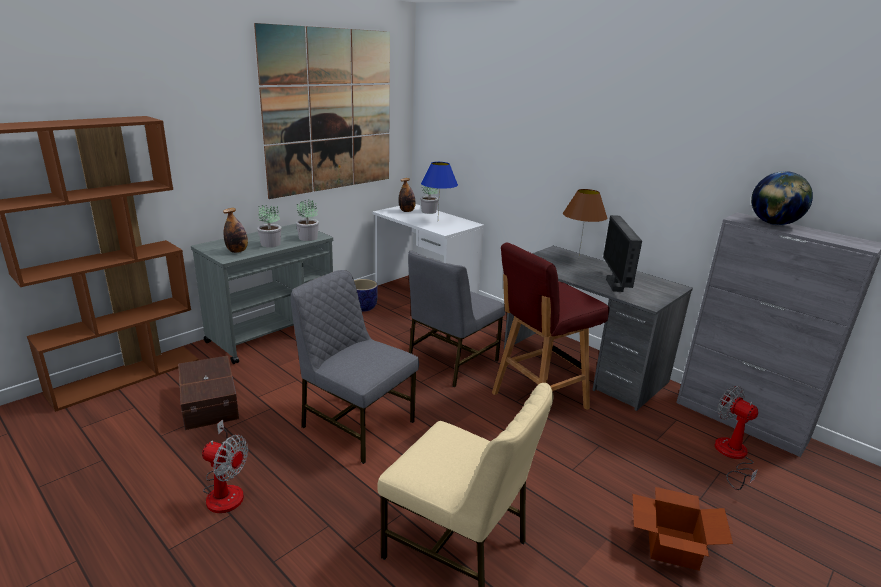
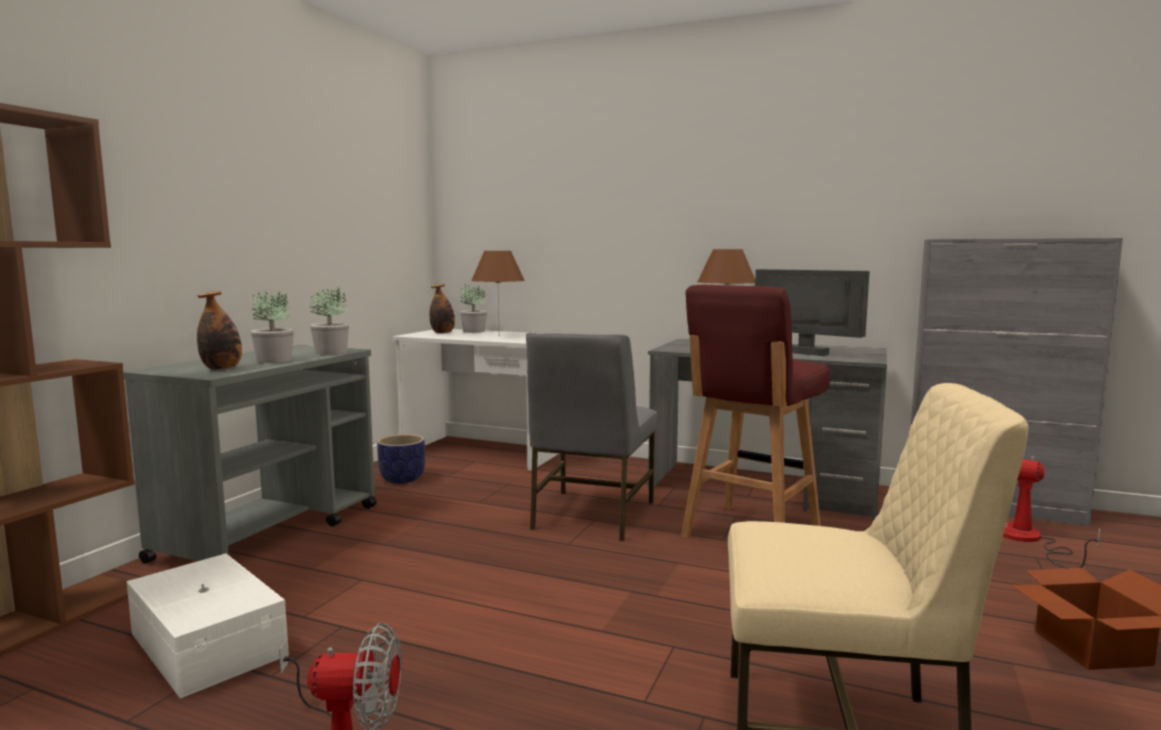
camera: 20 degrees left, 15 degrees down
brown storage box [178,356,239,430] -> white storage box [127,554,289,699]
picture [254,23,390,199] -> none
grey chair [291,270,419,464] -> none
blue table lamp [421,162,458,212] -> brown table lamp [471,251,525,324]
monitor [603,215,642,292] -> monitor turned 150 degrees clockwise [755,269,869,356]
globe [751,171,813,225] -> none

